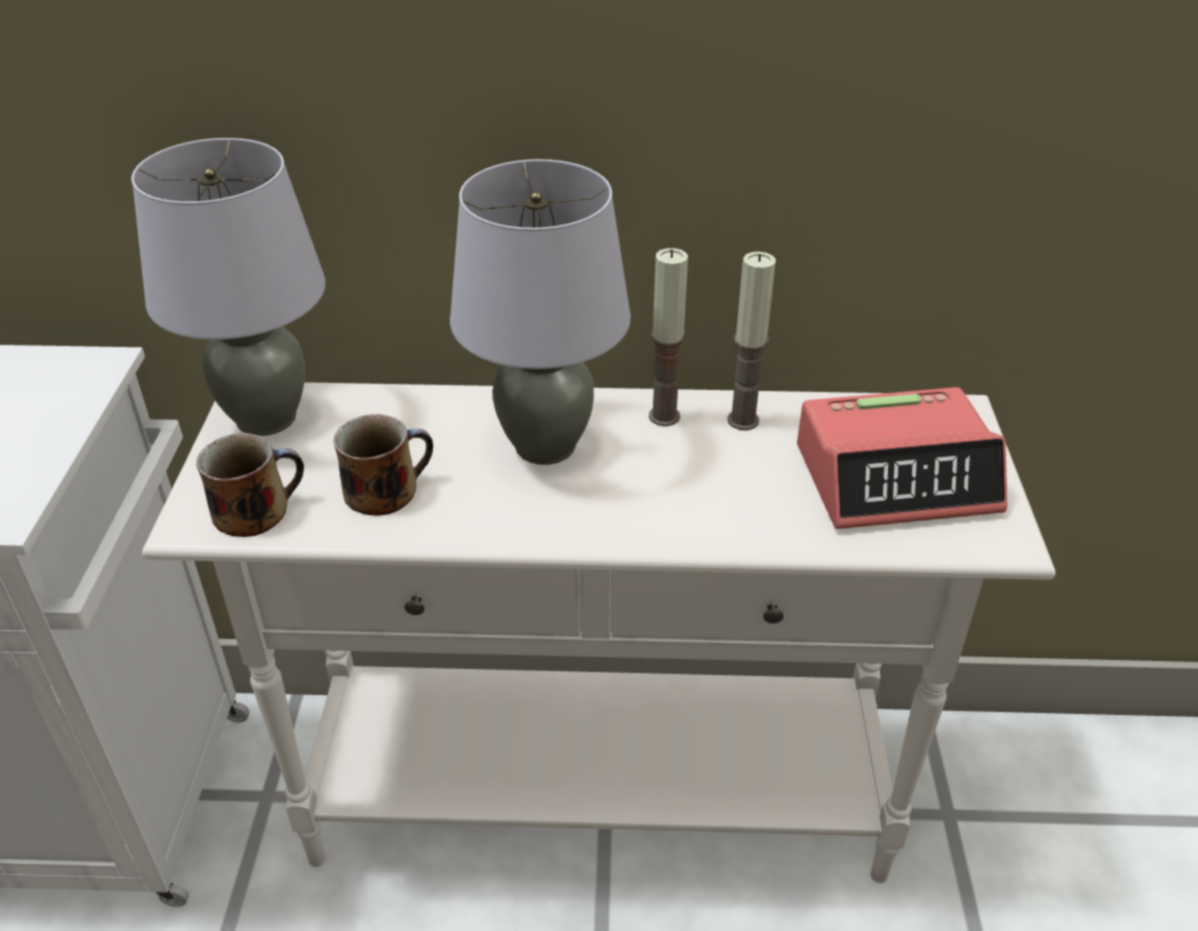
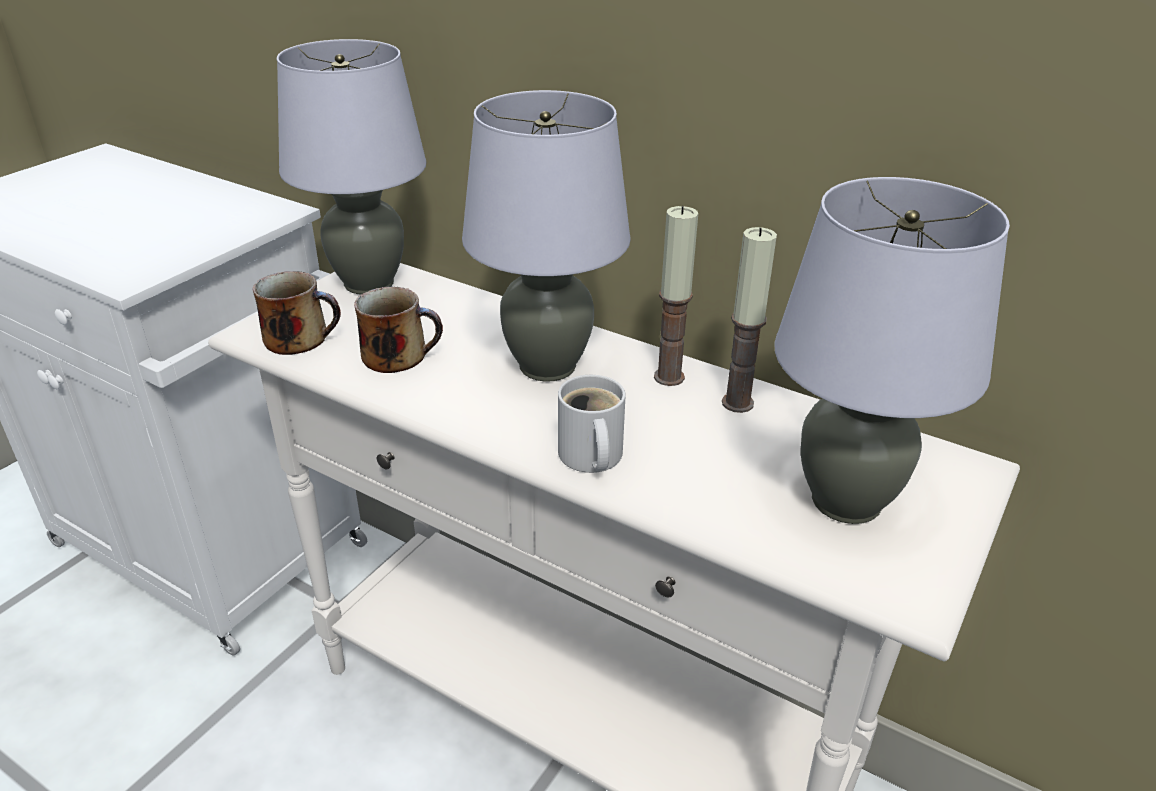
camera: 30 degrees right, 5 degrees down
alarm clock [797,387,1007,529] -> grey table lamp [774,177,1010,524]
none -> white mug [558,375,625,473]

